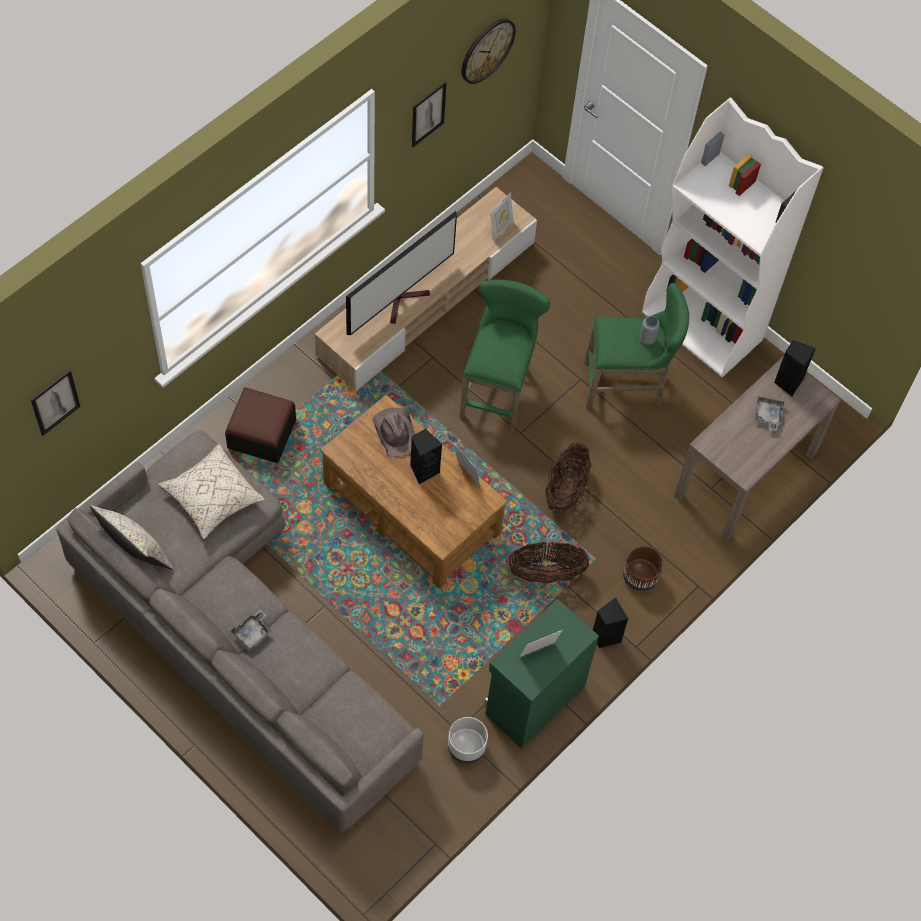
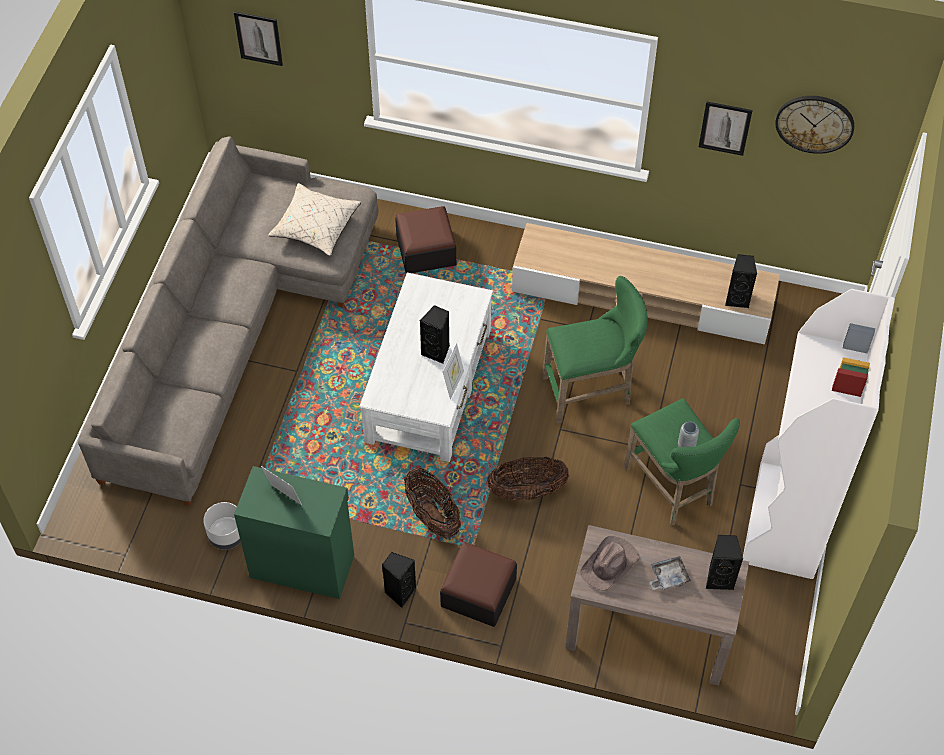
camera: 65 degrees right, 5 degrees down
beige pillow [90,505,173,570] -> none
grey tray [231,610,272,650] -> none
brown coffee table [320,395,508,589] -> white coffee table [359,272,493,462]
television [346,211,457,335] -> none
brown hat [373,408,415,457] -> brown hat moved to [580,536,640,591]
picture frame [490,192,513,241] -> black speaker [725,254,757,308]
brown planter [623,546,663,592] -> ottoman [440,542,517,627]

